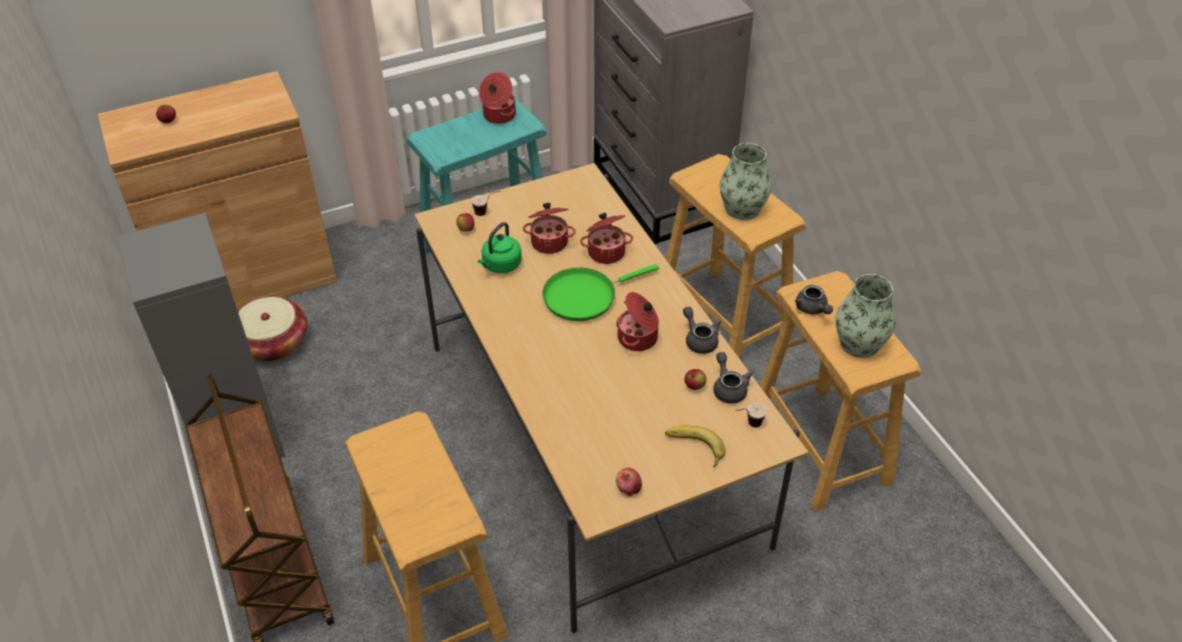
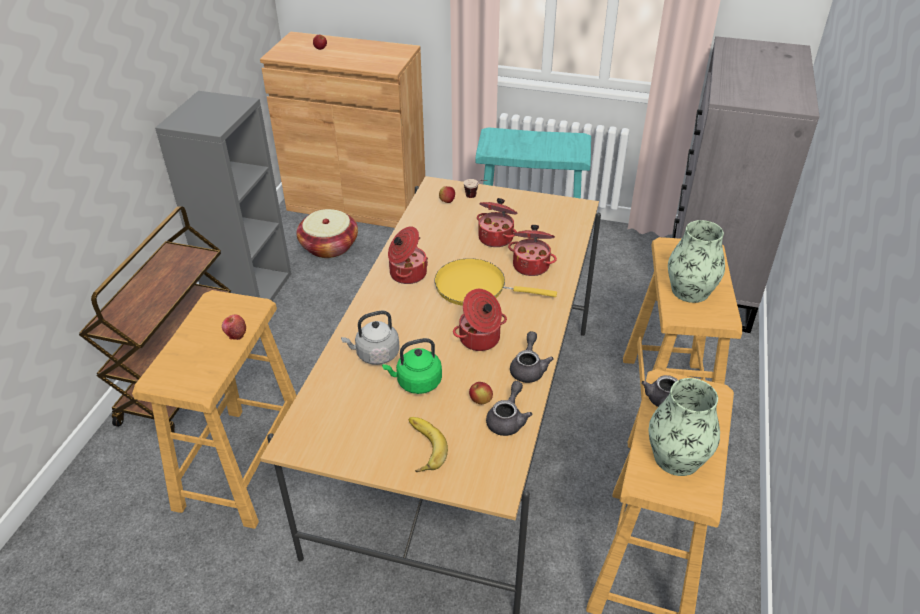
camera: 40 degrees right, 5 degrees down
green kettle [478,222,522,273] -> green kettle moved to [382,338,442,394]
cooking pot [479,72,516,124] -> cooking pot moved to [388,226,428,284]
green frying pan [543,264,659,321] -> yellow frying pan [434,258,557,306]
apple [616,468,642,496] -> apple moved to [222,314,246,340]
cup [735,402,767,427] -> none
none -> grey kettle [341,311,400,365]

